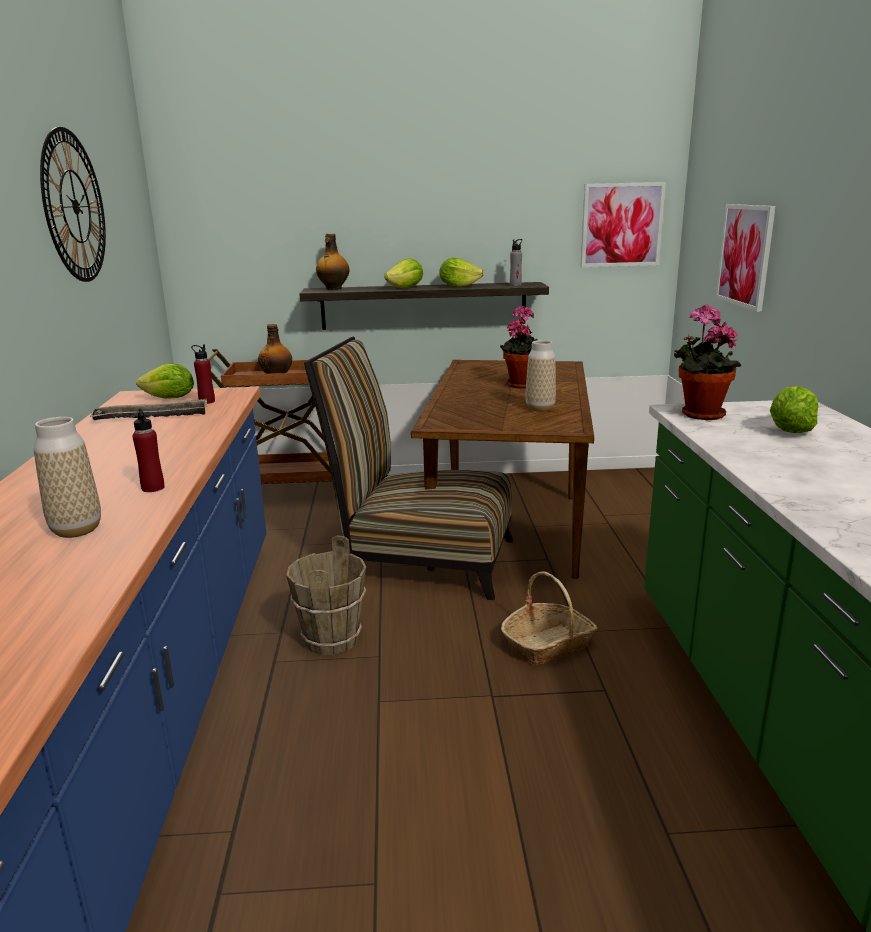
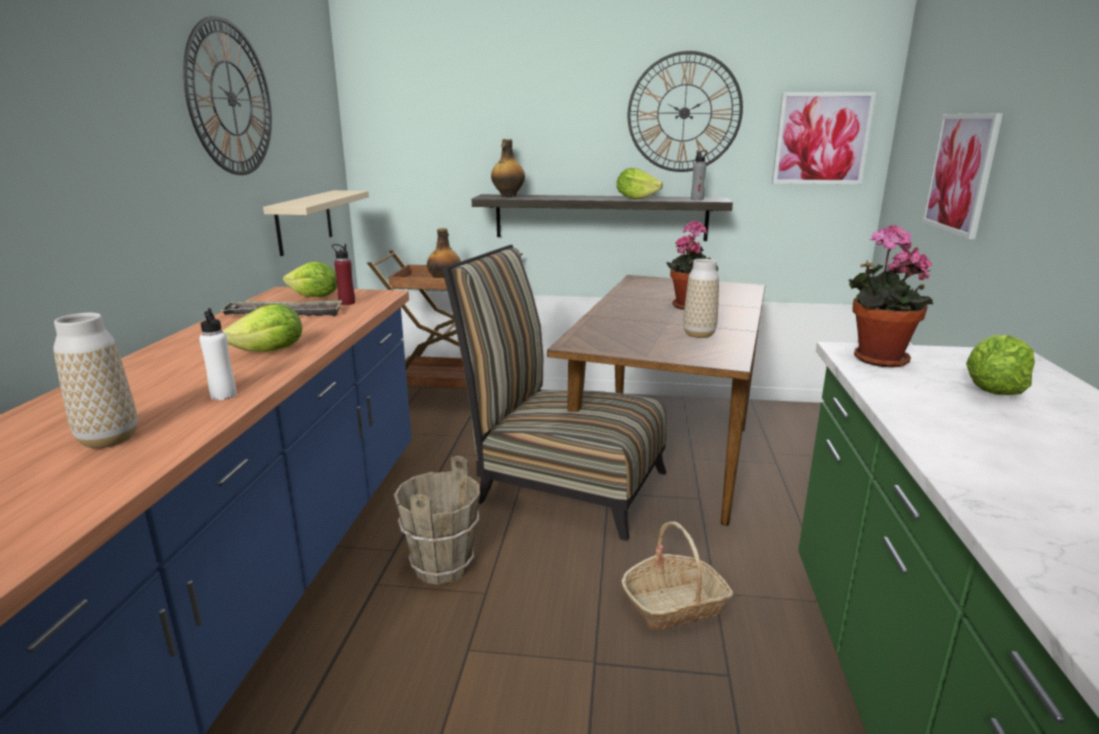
camera: 10 degrees right, 0 degrees up
red bottle [133,409,164,492] -> white bottle [199,308,237,400]
lettuce [384,258,423,288] -> lettuce moved to [223,304,302,352]
none -> beige shelf [263,190,369,256]
none -> wall clock [628,51,743,172]

